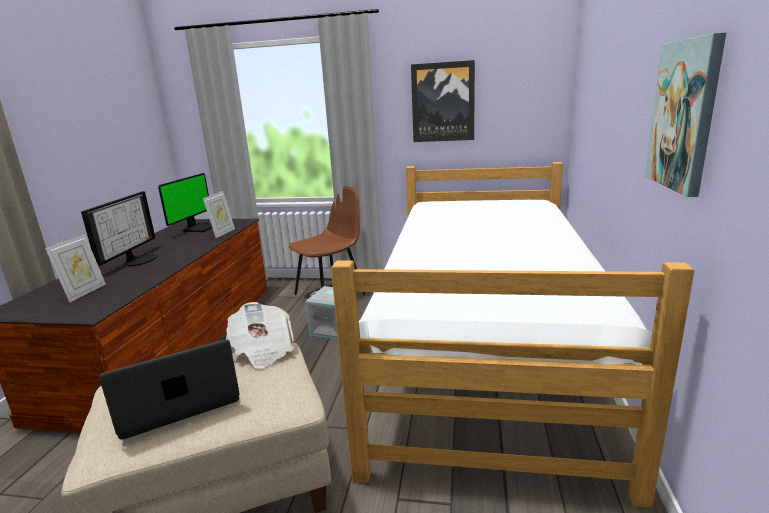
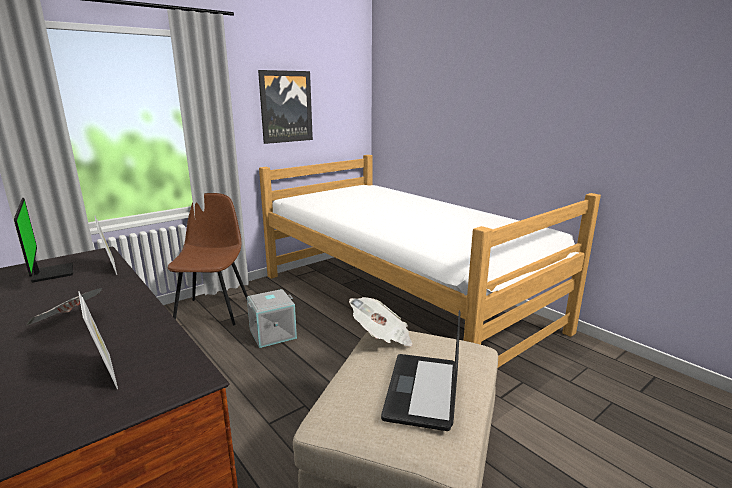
camera: 50 degrees left, 0 degrees up
monitor [81,191,158,266] -> newspaper [26,288,102,326]
picture [645,32,726,197] -> none

